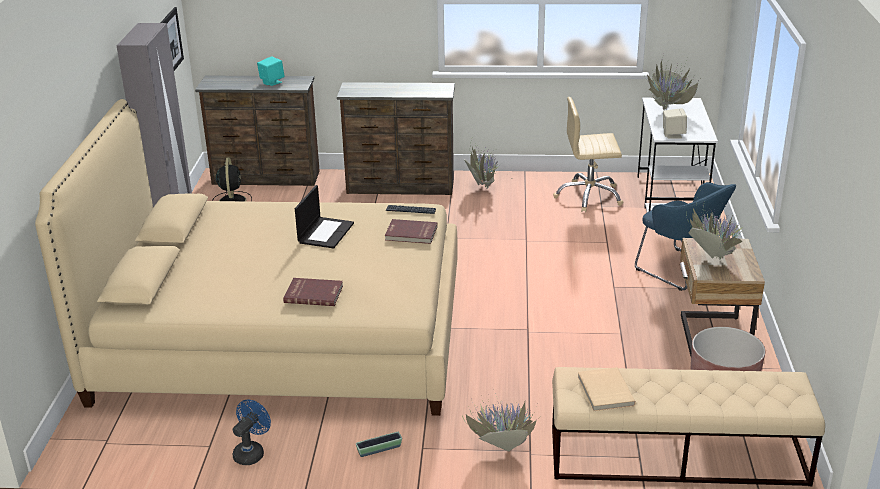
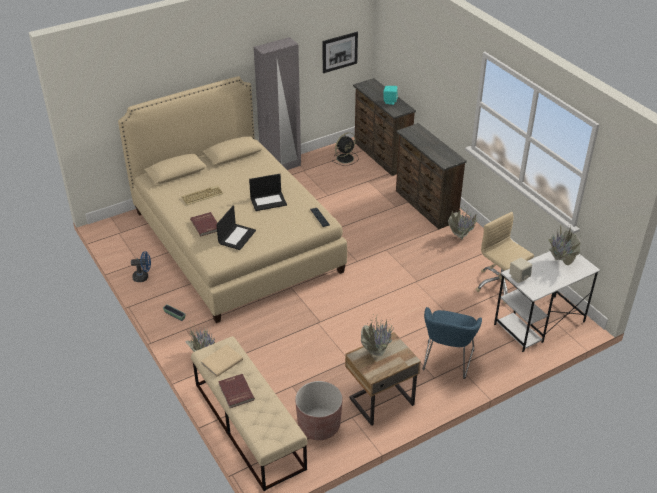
camera: 55 degrees right, 10 degrees up
red book [385,219,438,244] -> red book moved to [218,374,255,408]
none -> keyboard [181,185,223,205]
none -> laptop [216,206,256,250]

